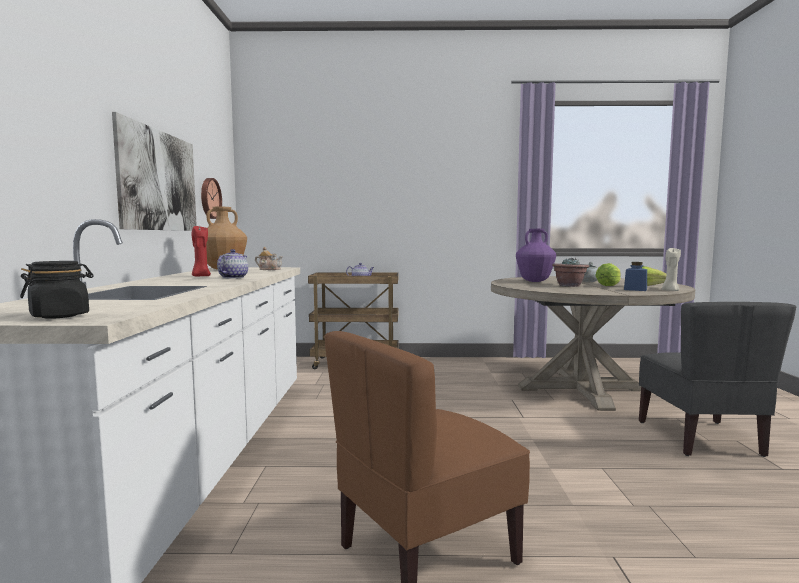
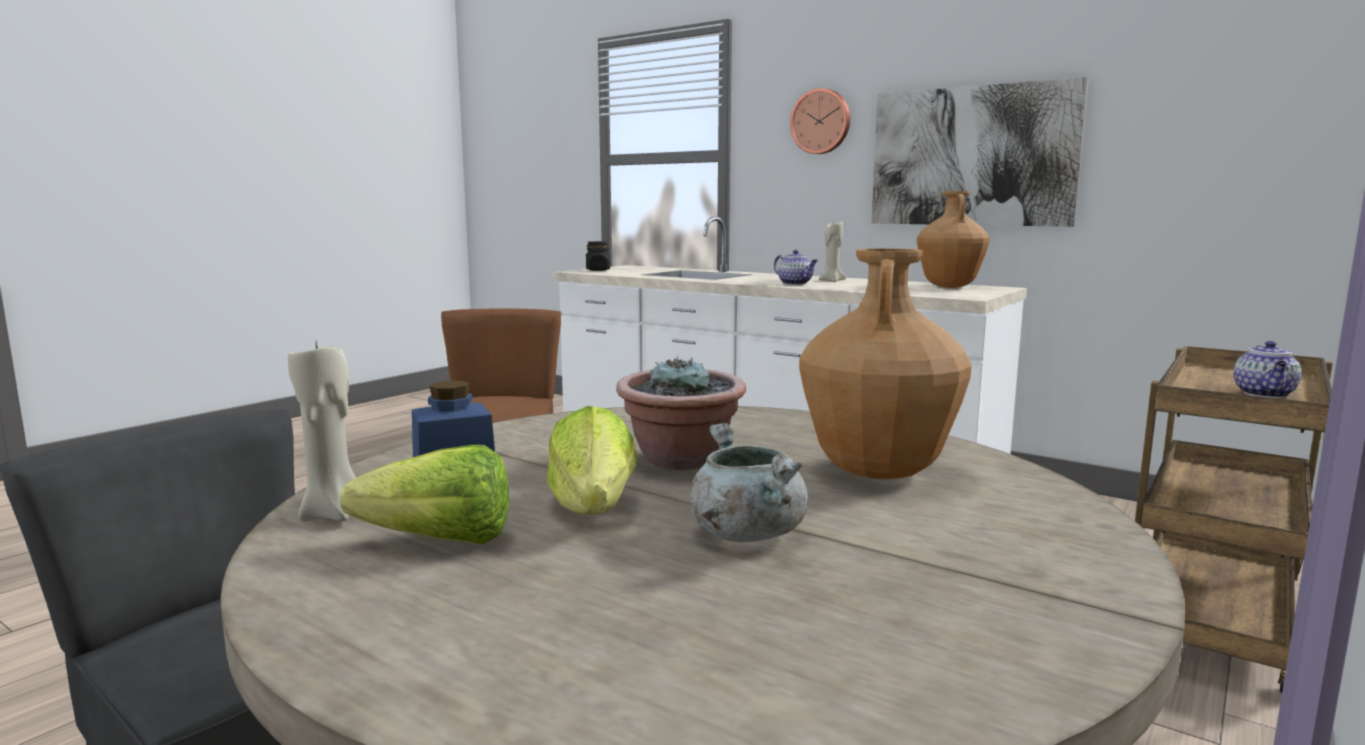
camera: 125 degrees right, 5 degrees up
red candle [191,225,211,277] -> beige candle [819,221,846,282]
wall clock [201,178,222,219] -> wall clock moved to [790,88,850,154]
teapot [255,247,282,270] -> none
purple vase [516,229,556,282] -> brown vase [799,248,971,479]

